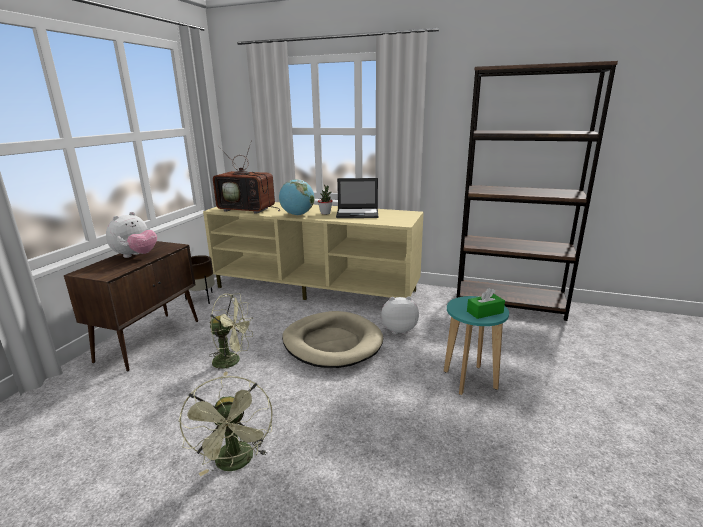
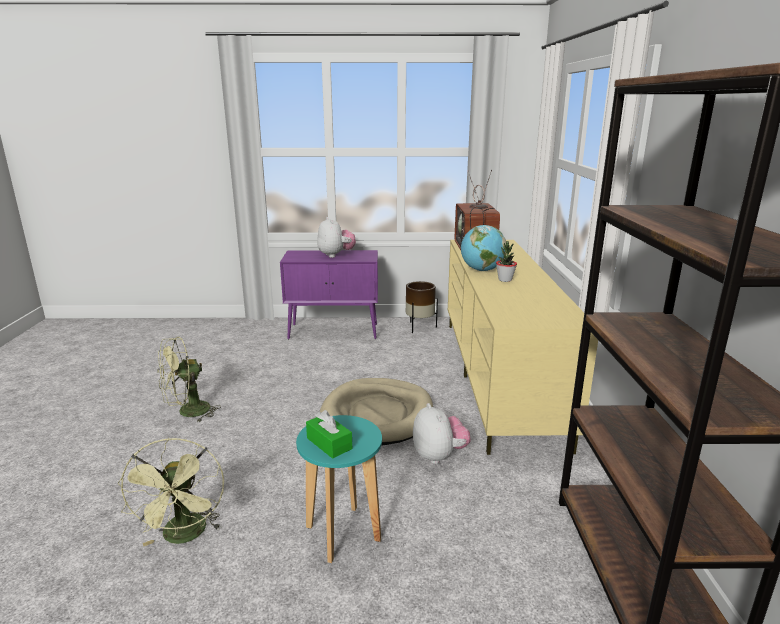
camera: 70 degrees right, 0 degrees up
brown cabinet [64,241,198,371] -> purple cabinet [280,250,378,340]
plush toy [106,212,157,258] -> plush toy turned 120 degrees counterclockwise [317,217,356,258]
green fan [209,293,253,376] -> green fan moved to [118,438,224,547]
laptop [336,178,378,218] -> none

